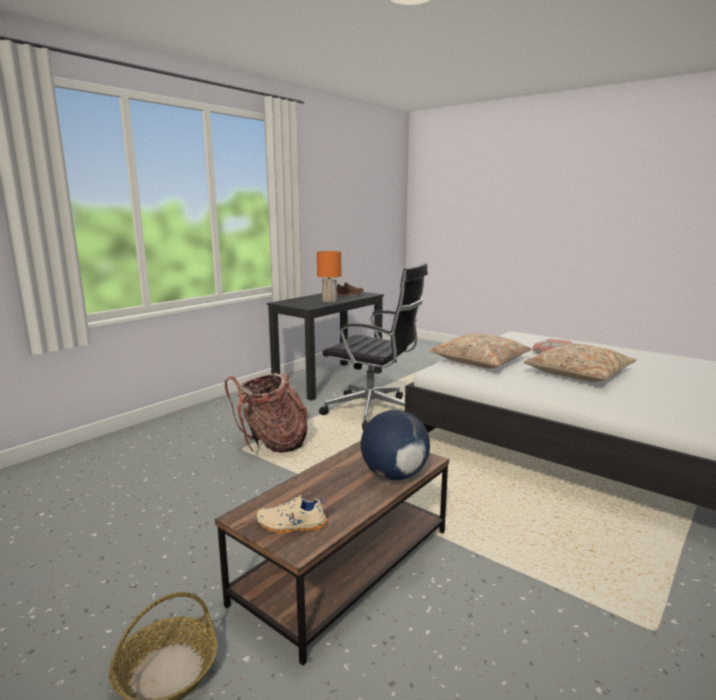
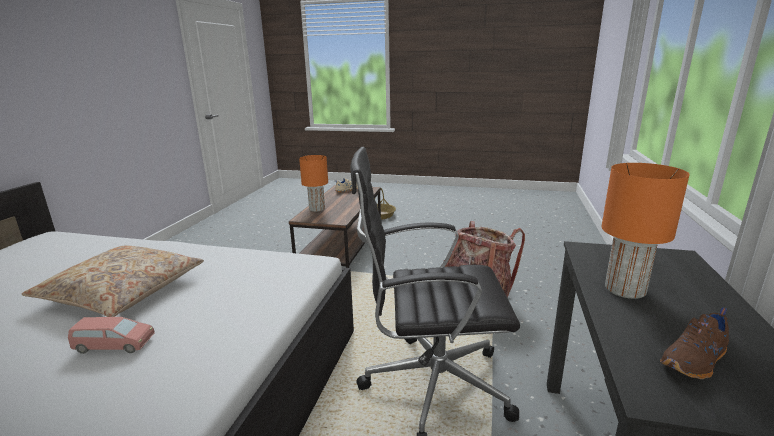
camera: 155 degrees right, 5 degrees up
globe [361,410,430,480] -> orange table lamp [299,155,328,212]
beige pillow [430,333,532,369] -> none

